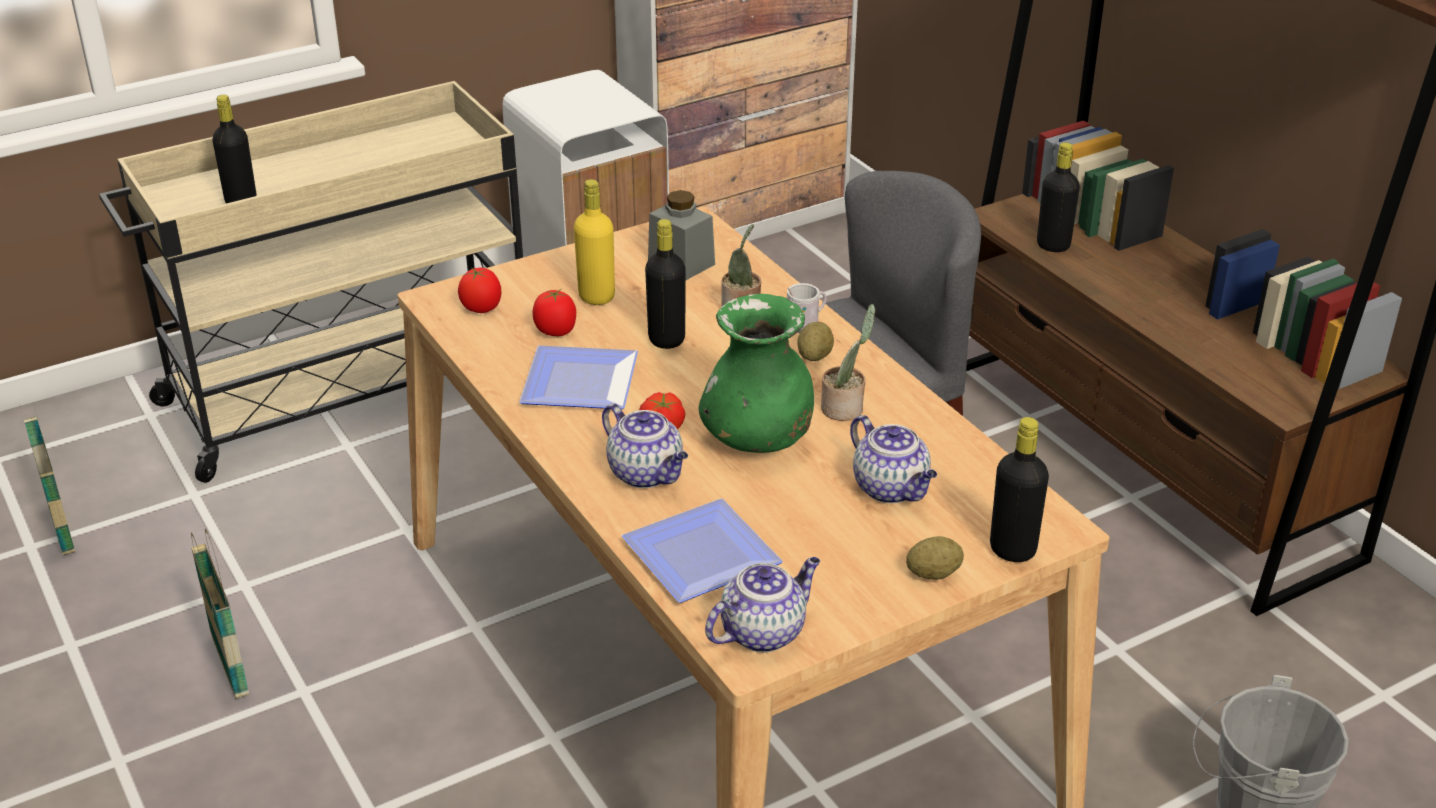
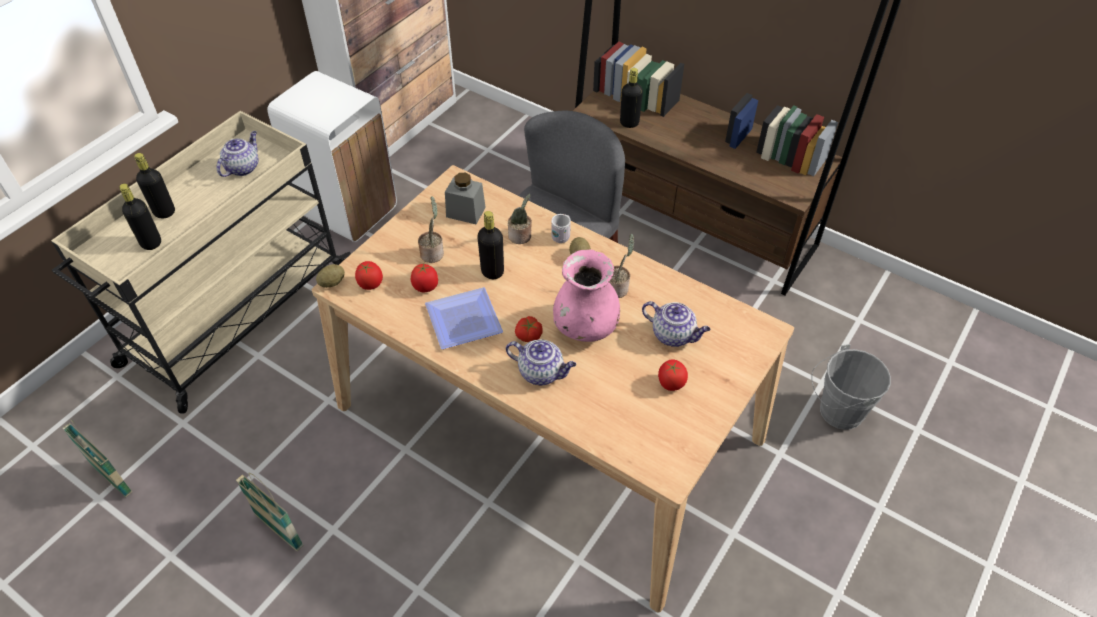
camera: 25 degrees left, 15 degrees up
yellow bottle [574,179,615,305] -> potted plant [418,196,444,263]
plate [622,498,783,603] -> none
green vase [699,294,814,453] -> pink vase [553,250,620,342]
teapot [705,557,820,653] -> teapot moved to [216,131,259,177]
potato [906,536,964,580] -> potato moved to [316,264,345,288]
black bottle [990,417,1049,562] -> black bottle moved to [134,153,175,218]
none -> tomato [658,359,688,391]

